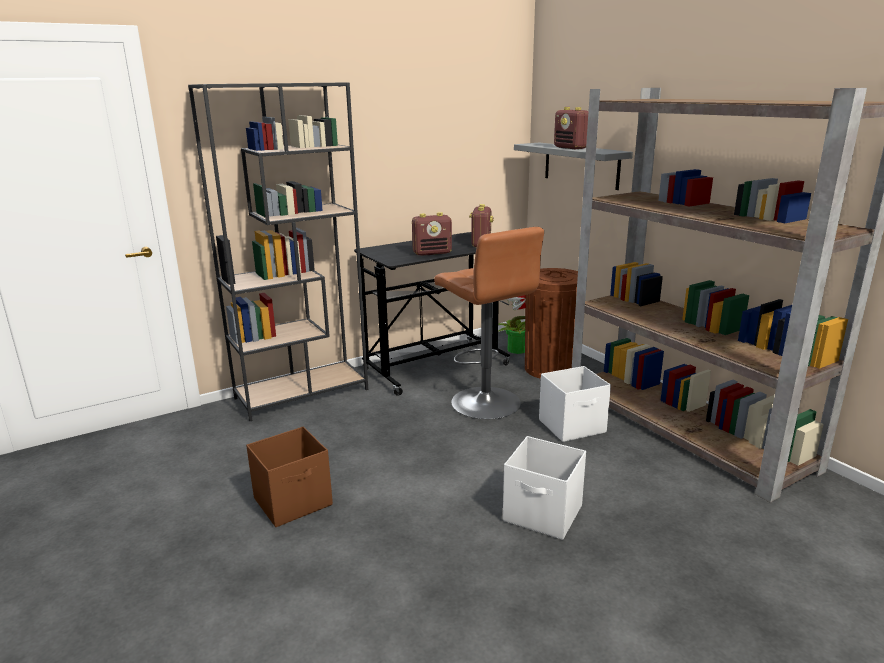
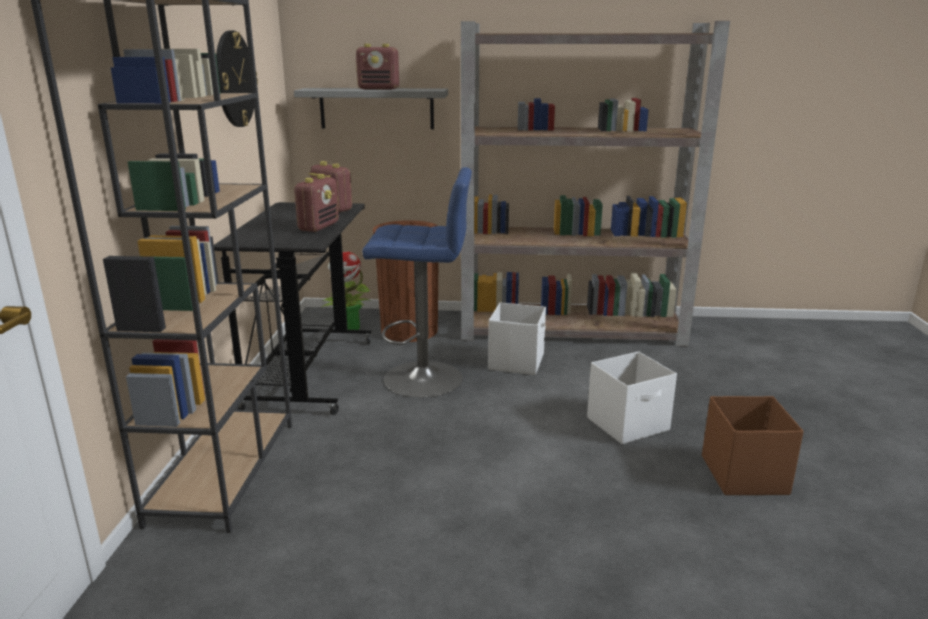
camera: 55 degrees left, 0 degrees up
brown storage box [246,426,333,527] -> brown storage box moved to [702,396,804,495]
brown stool [434,227,544,419] -> blue stool [362,167,472,397]
none -> wall clock [216,30,258,127]

